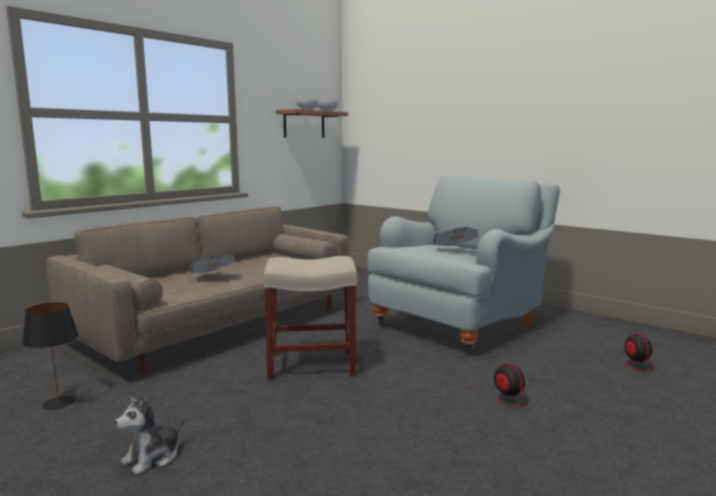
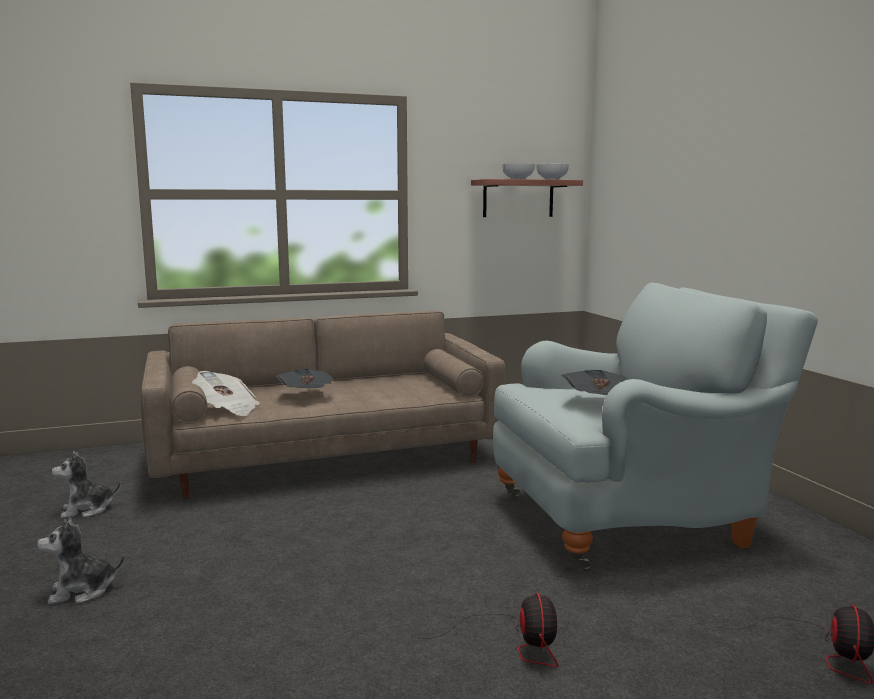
camera: 30 degrees right, 0 degrees up
black table lamp [22,302,79,410] -> plush toy [52,451,121,518]
beige stool [263,256,357,379] -> none
none -> newspaper [192,371,260,416]

